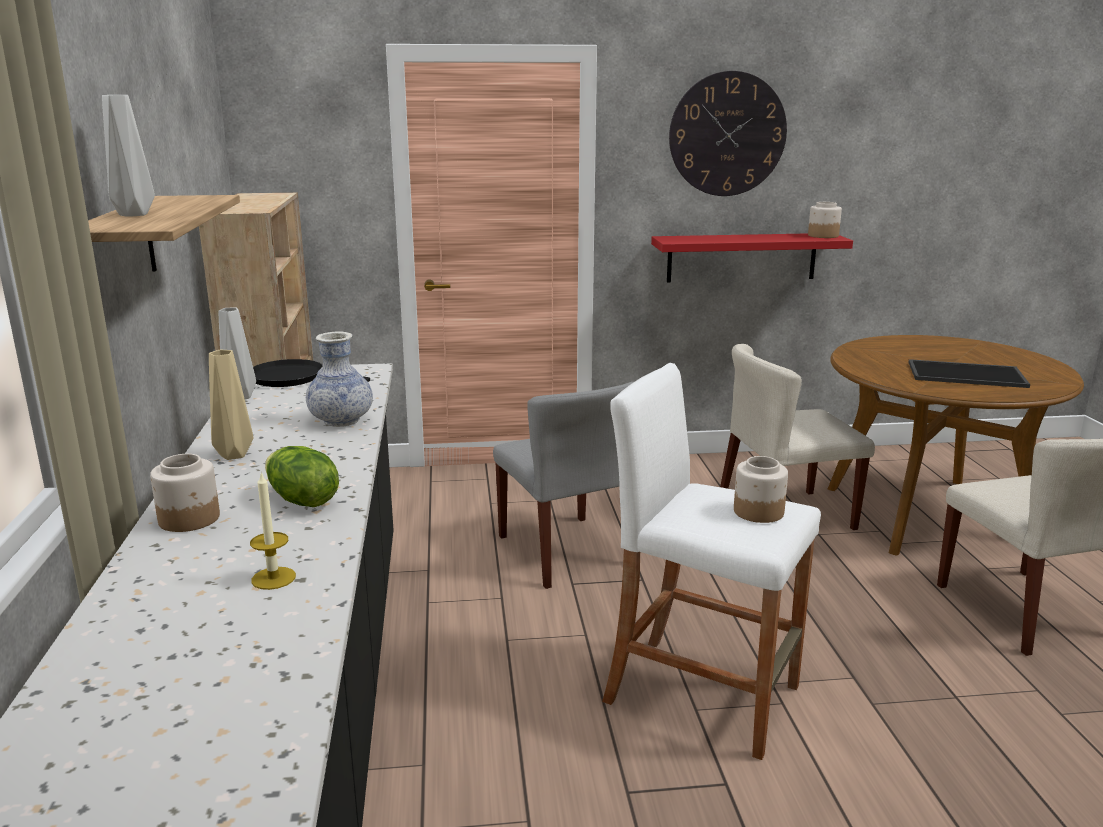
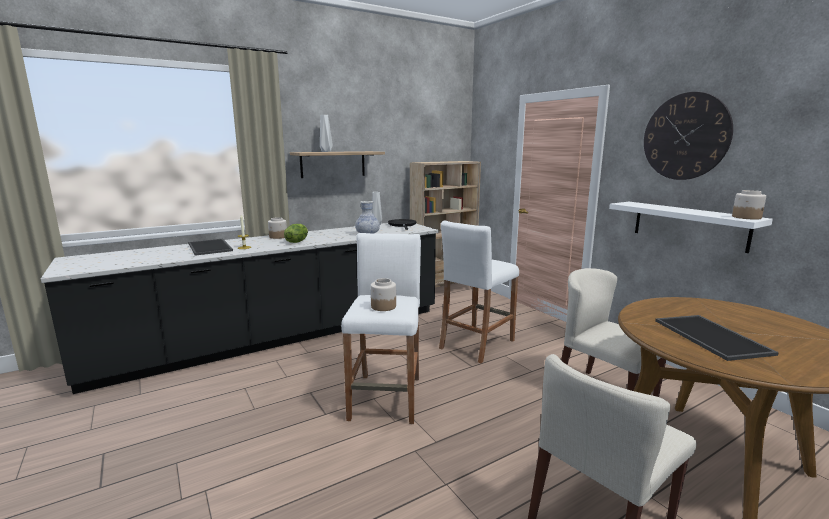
camera: 65 degrees right, 5 degrees down
beige vase [209,350,253,460] -> none
grey chair [493,382,633,589] -> white stool [439,220,519,363]
red shelf [651,233,853,282] -> white shelf [609,202,773,253]
none -> tray [188,239,233,256]

